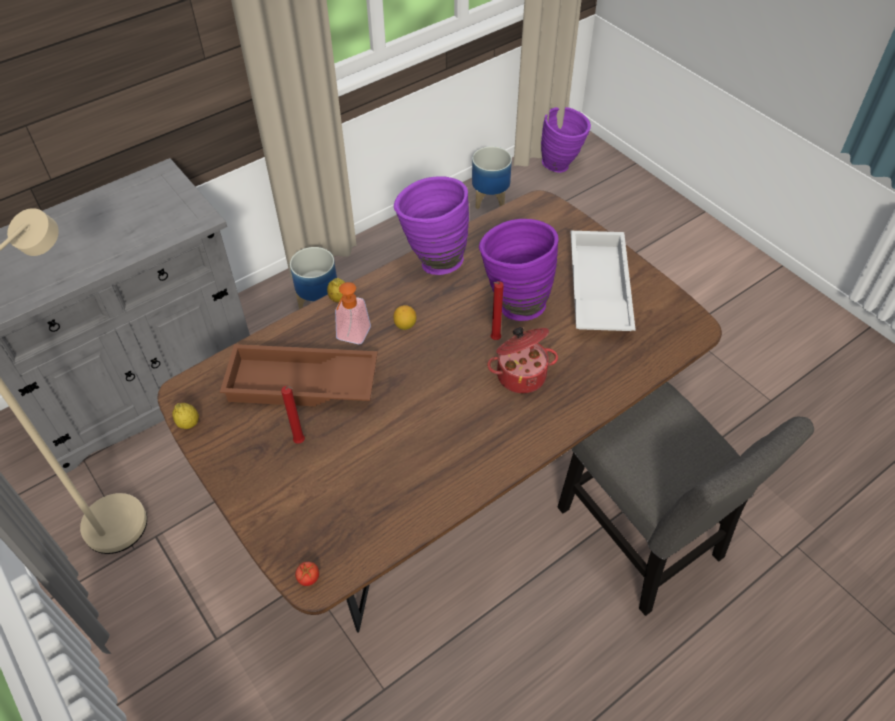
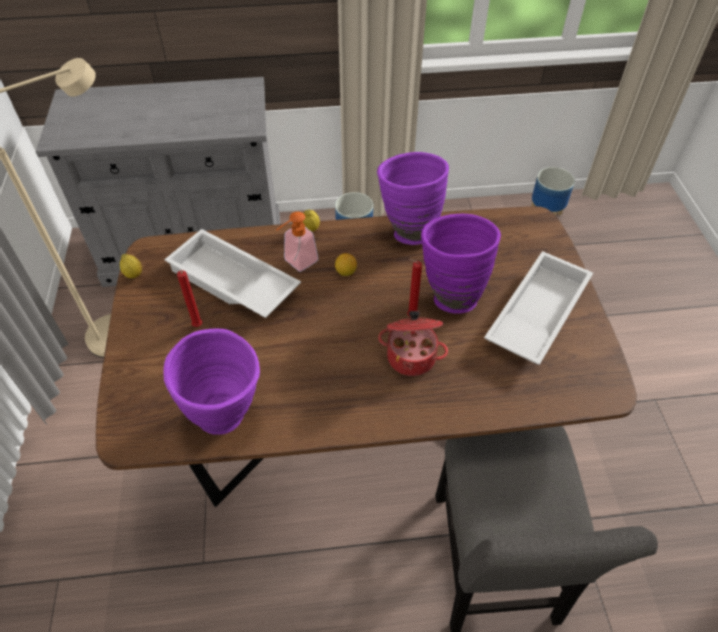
camera: 30 degrees right, 0 degrees up
brown tray [220,344,378,406] -> white tray [164,229,301,318]
tomato [295,562,319,586] -> none
purple vase [541,107,591,173] -> purple vase moved to [164,328,260,435]

